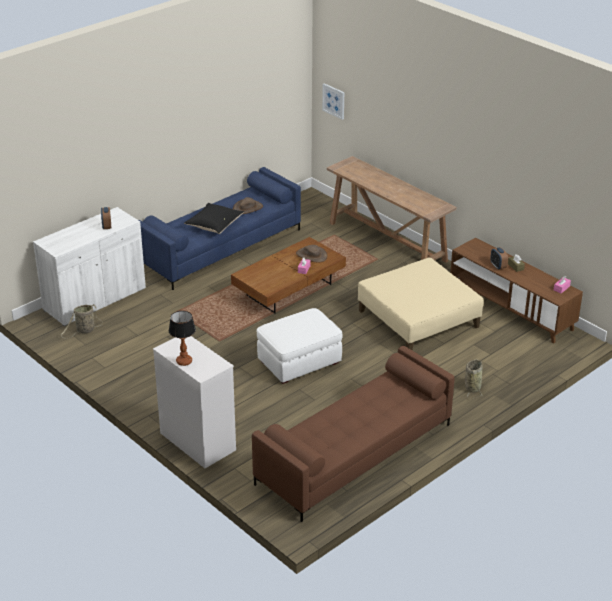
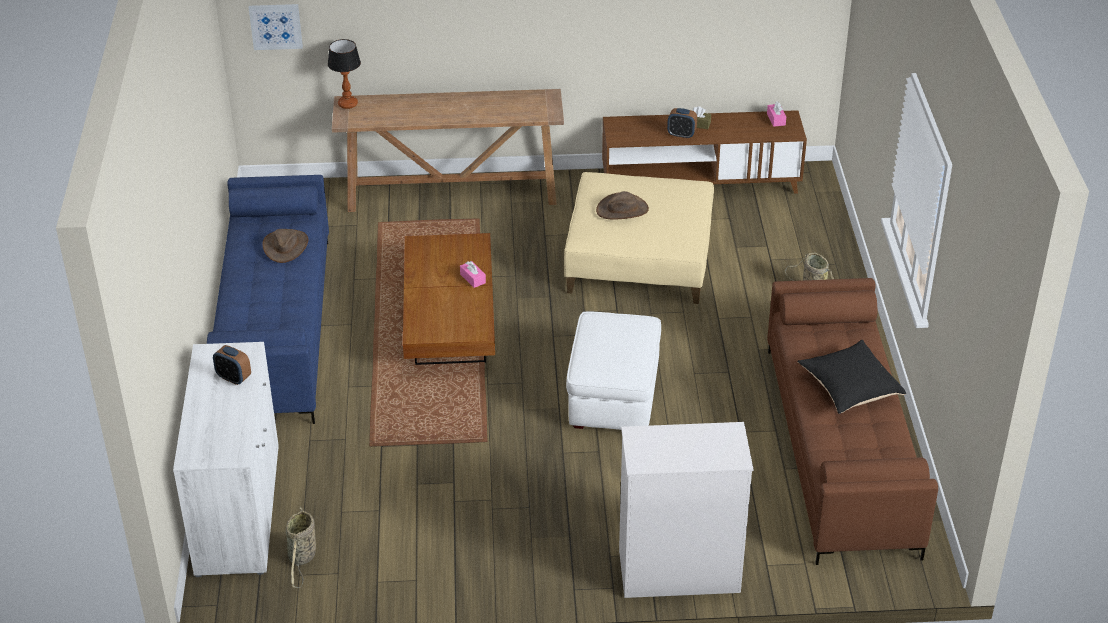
camera: 50 degrees left, 5 degrees up
table lamp [169,311,196,366] -> table lamp moved to [328,39,361,109]
black pillow [184,203,244,234] -> black pillow moved to [797,340,906,414]
brown hat [296,245,327,262] -> brown hat moved to [596,191,649,220]

